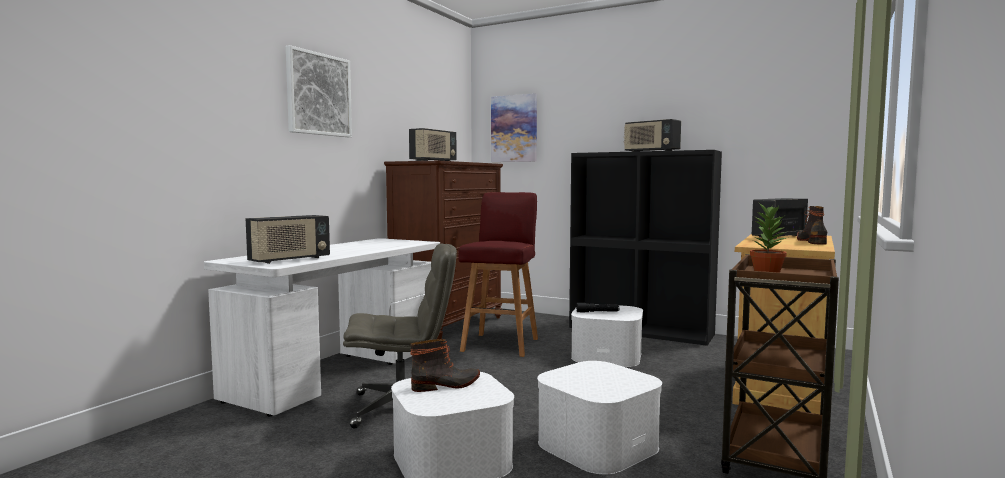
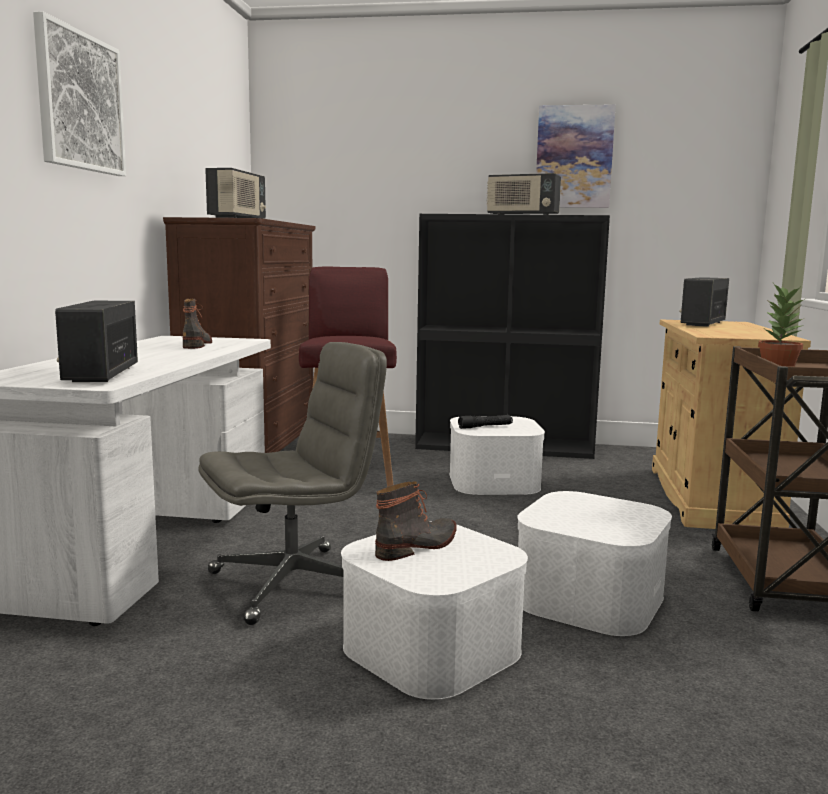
camera: 20 degrees left, 5 degrees up
radio [245,215,330,264] -> radio turned 150 degrees clockwise [55,301,138,382]
picture [491,93,537,162] -> picture moved to [536,104,616,208]
boot [797,206,827,245] -> boot moved to [183,299,212,349]

